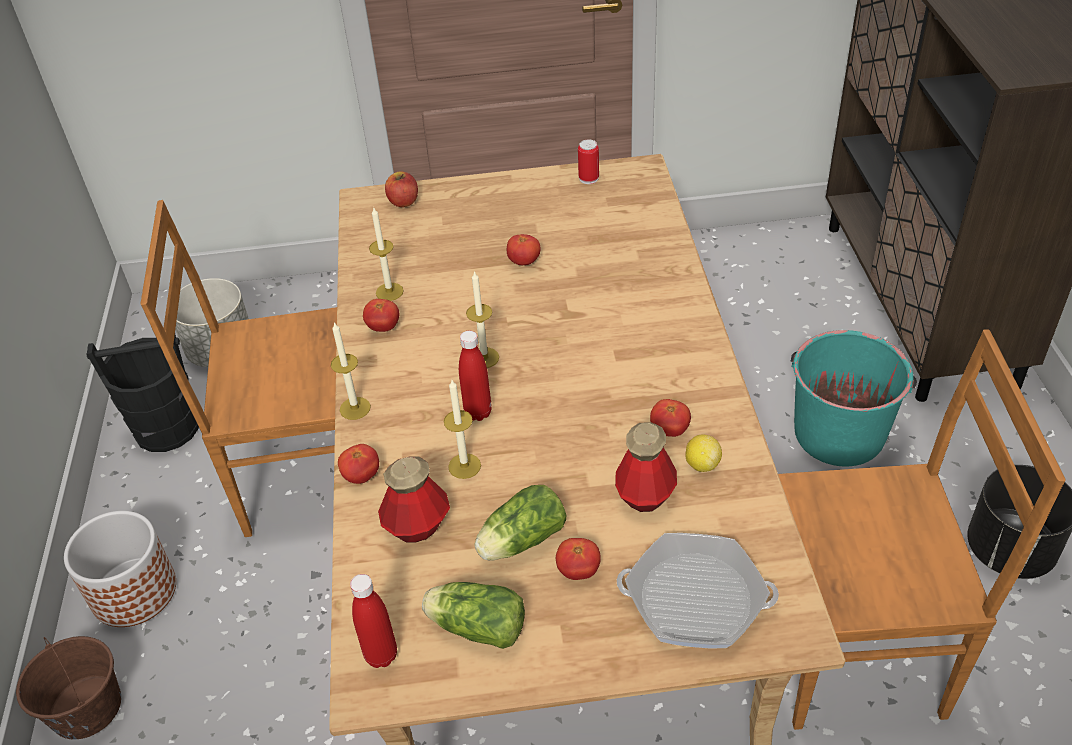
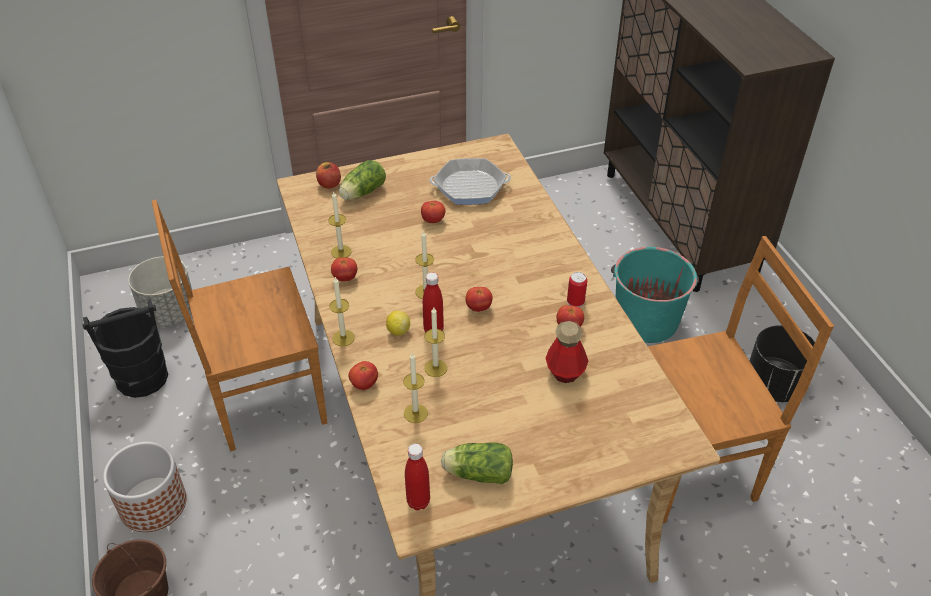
camera: 15 degrees left, 0 degrees up
bottle [378,457,450,542] -> candle [403,353,428,423]
lettuce [474,485,566,561] -> lettuce moved to [339,160,386,200]
tomato [556,538,601,580] -> tomato moved to [466,287,492,312]
can [578,139,599,184] -> can moved to [567,272,587,308]
frying pan [617,533,779,649] -> frying pan moved to [429,158,511,205]
lemon [685,434,722,472] -> lemon moved to [386,311,410,336]

